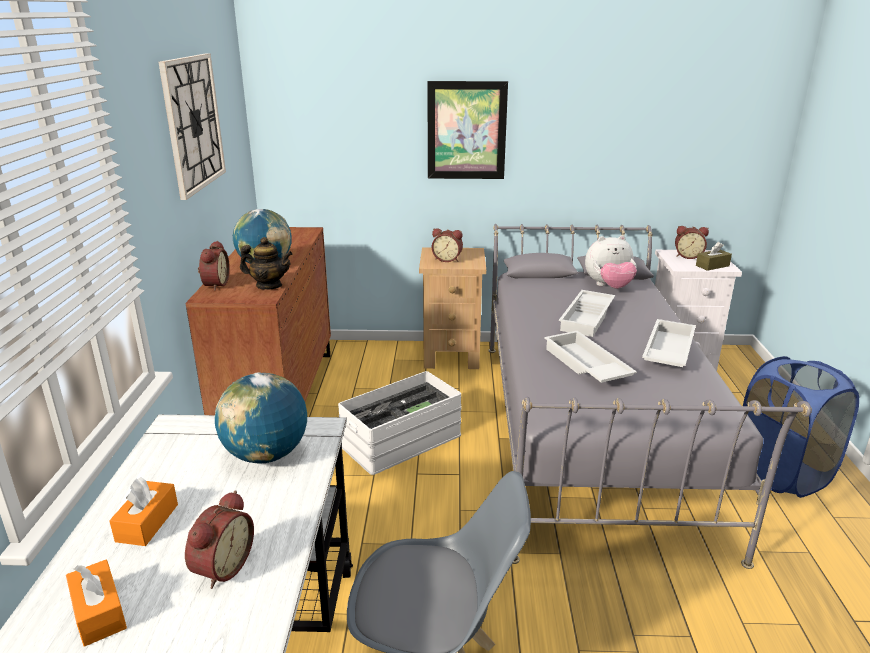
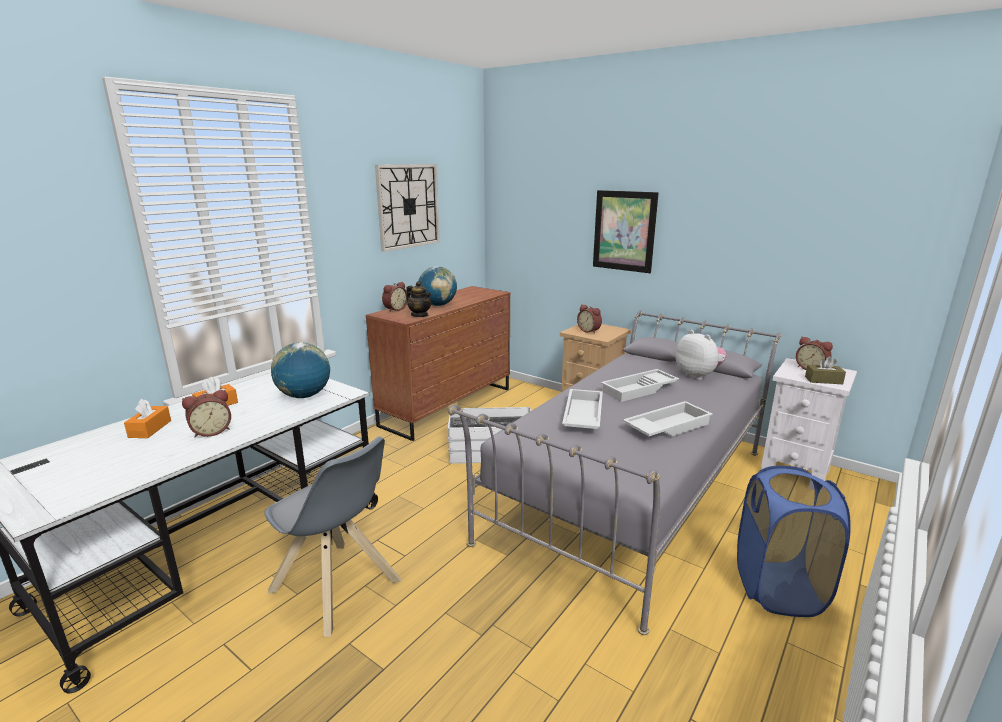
camera: 35 degrees right, 5 degrees down
plush toy [585,235,637,289] -> plush toy turned 150 degrees counterclockwise [675,330,727,380]

